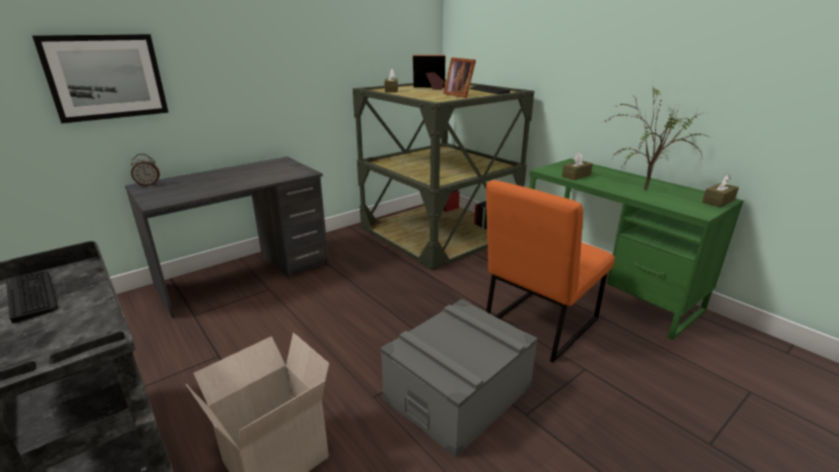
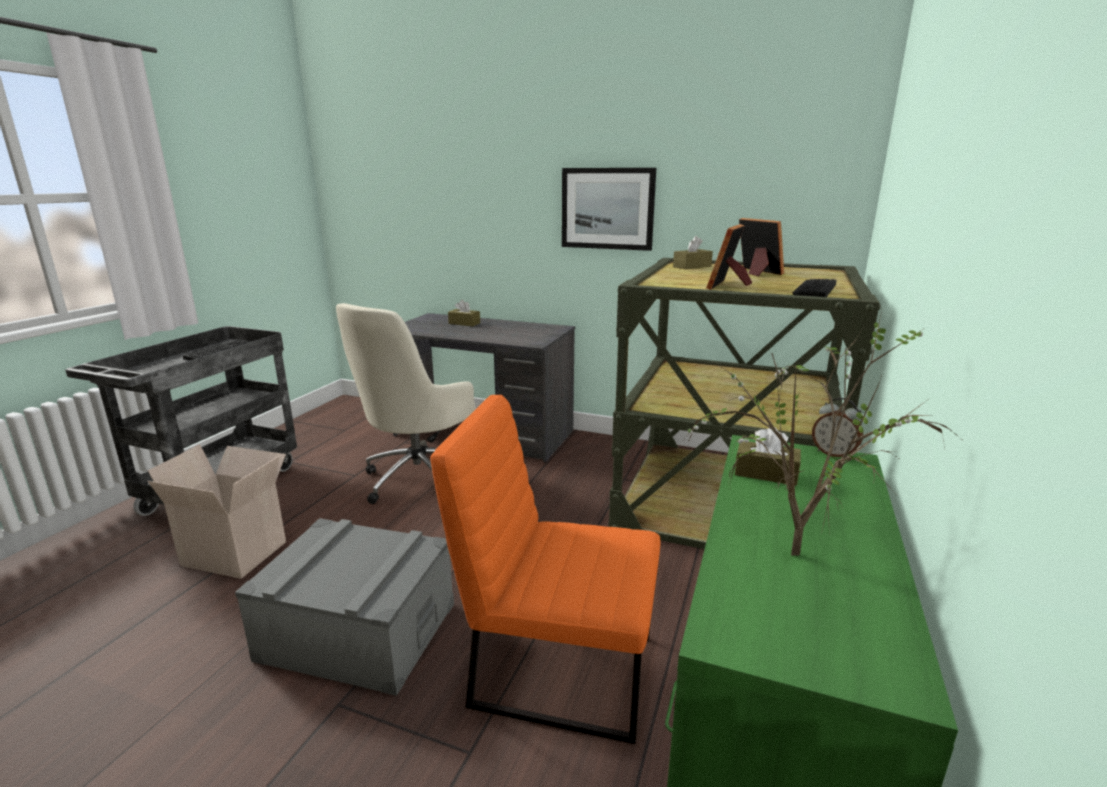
camera: 60 degrees right, 5 degrees down
picture [32,34,169,124] -> picture moved to [562,168,656,251]
alarm clock [130,154,160,186] -> alarm clock moved to [812,398,863,457]
brown tissue box [702,175,739,208] -> brown tissue box moved to [448,300,480,326]
none -> beige office chair [336,303,475,504]

